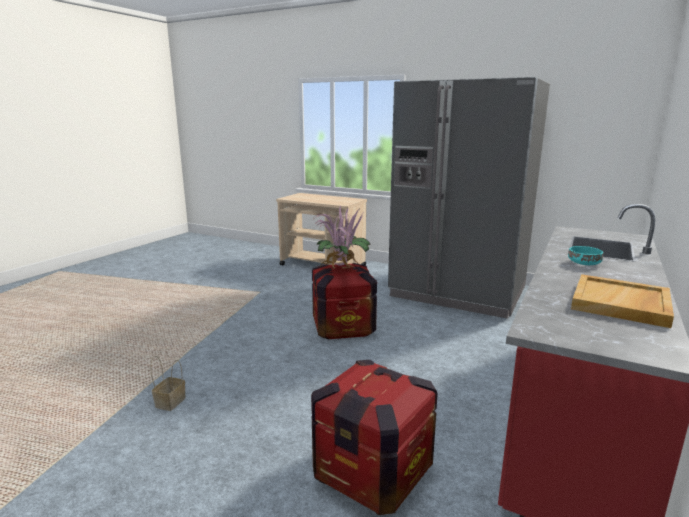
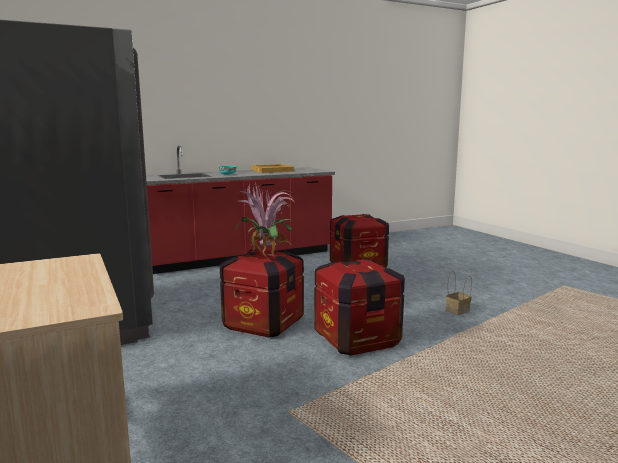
camera: 145 degrees left, 5 degrees down
none -> crate [314,259,405,355]

